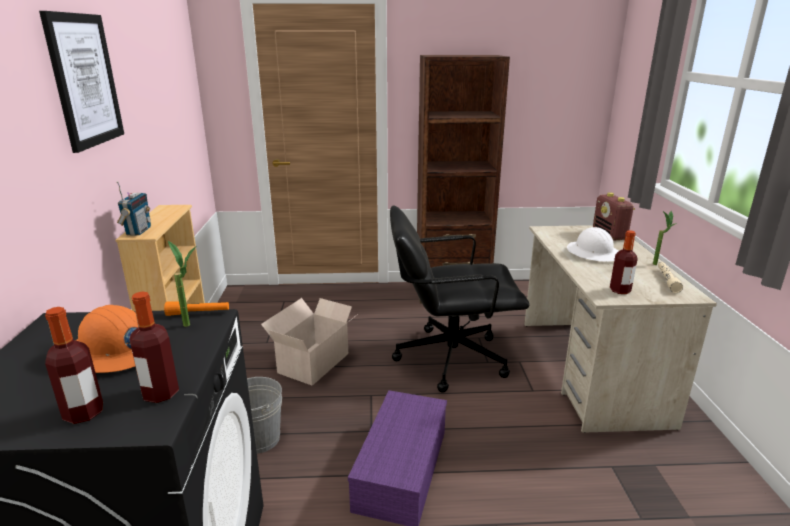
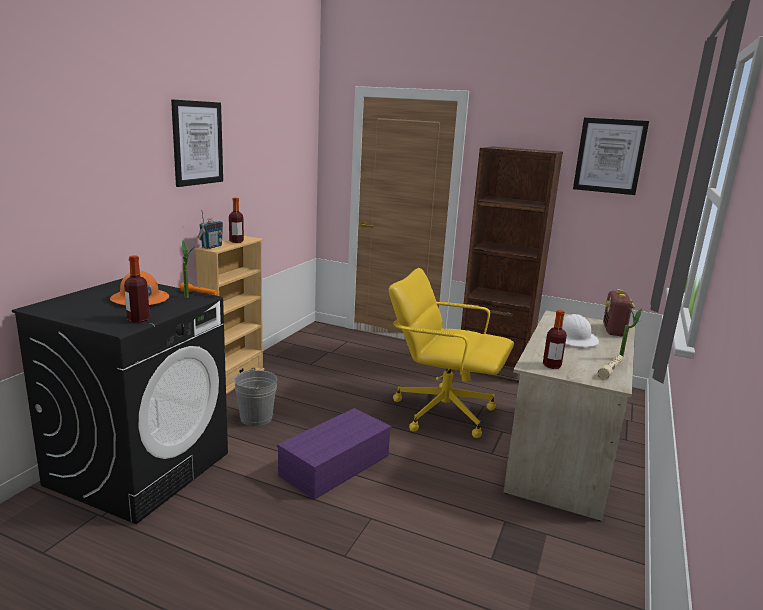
camera: 25 degrees right, 5 degrees down
bottle [45,307,103,424] -> bottle moved to [229,198,244,243]
cardboard box [261,298,359,386] -> none
black office chair [390,205,529,393] -> yellow office chair [389,268,514,438]
none -> picture [573,118,649,195]

